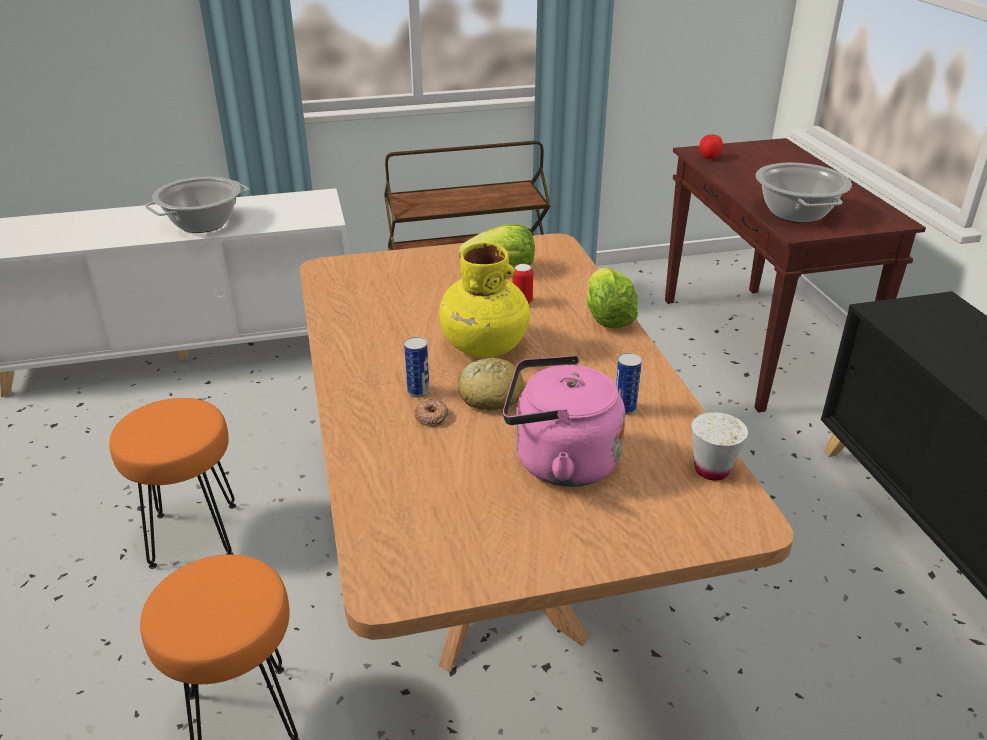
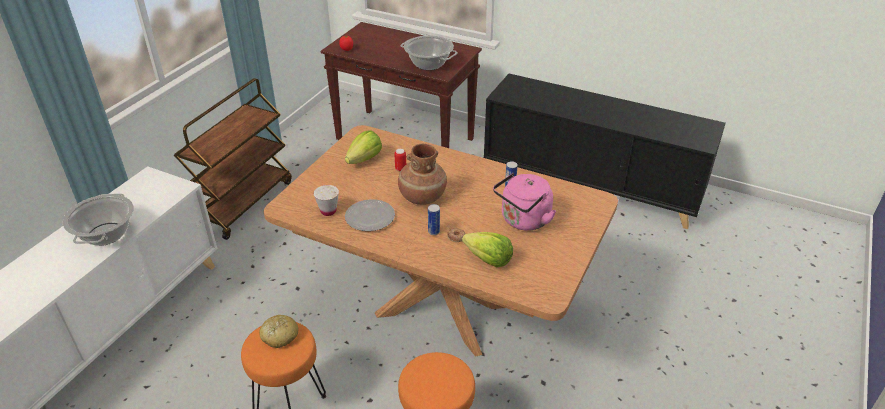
camera: 50 degrees left, 5 degrees up
yellow vase [439,242,530,358] -> brown vase [398,144,447,205]
bread [458,357,524,411] -> bread moved to [259,315,299,348]
lettuce [586,267,638,329] -> lettuce moved to [462,232,513,267]
white cup [691,412,748,481] -> white cup moved to [313,185,339,216]
none -> plate [345,199,395,231]

